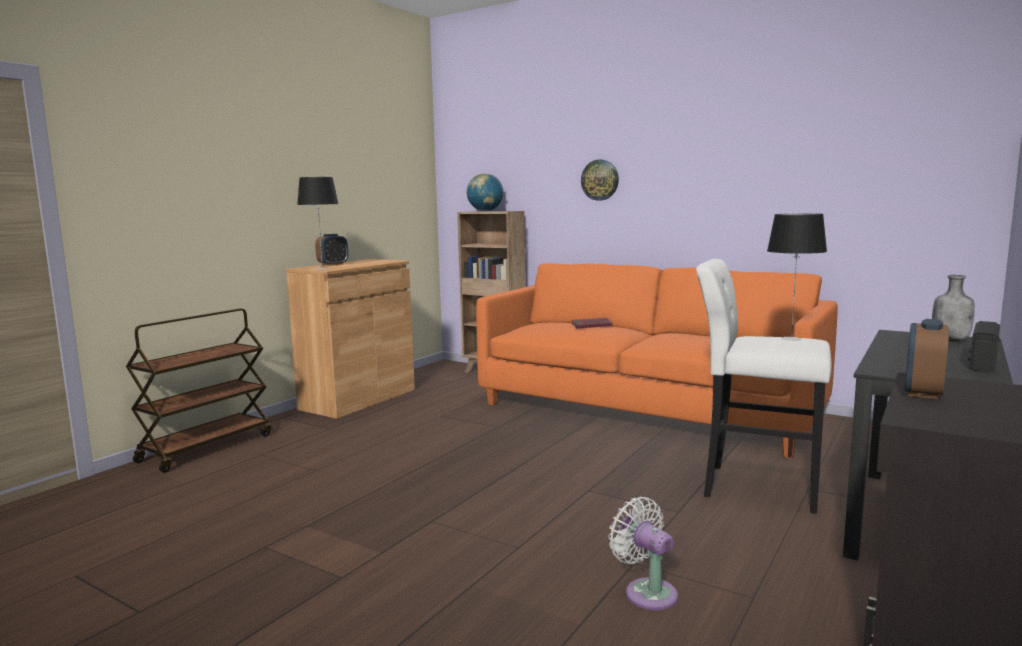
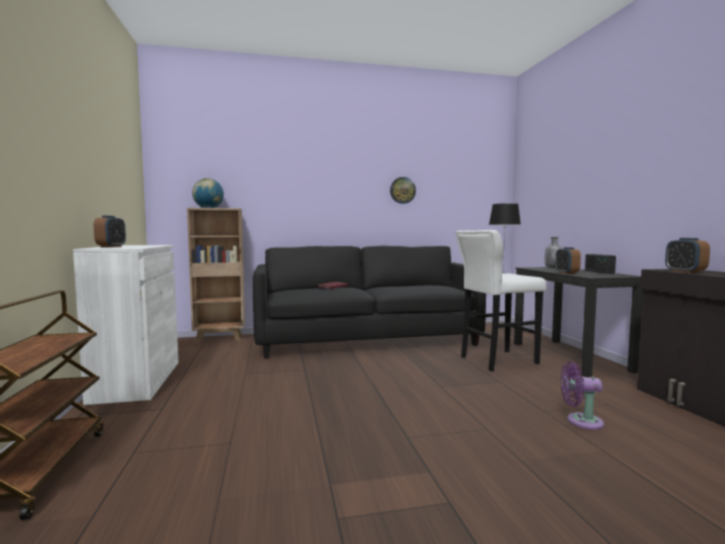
camera: 45 degrees left, 5 degrees down
brown cabinet [286,259,415,419] -> white cabinet [73,245,178,405]
table lamp [297,177,338,269] -> none
orange sofa [476,263,838,459] -> black sofa [253,246,486,359]
wall clock [581,160,619,201] -> wall clock moved to [390,177,416,204]
white fan [608,497,678,610] -> purple fan [560,362,604,430]
none -> alarm clock [555,247,581,274]

